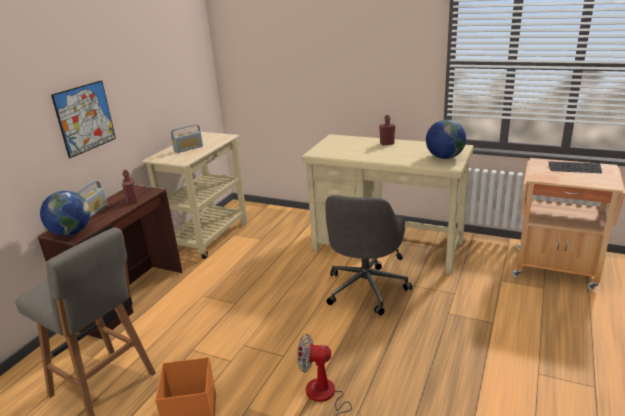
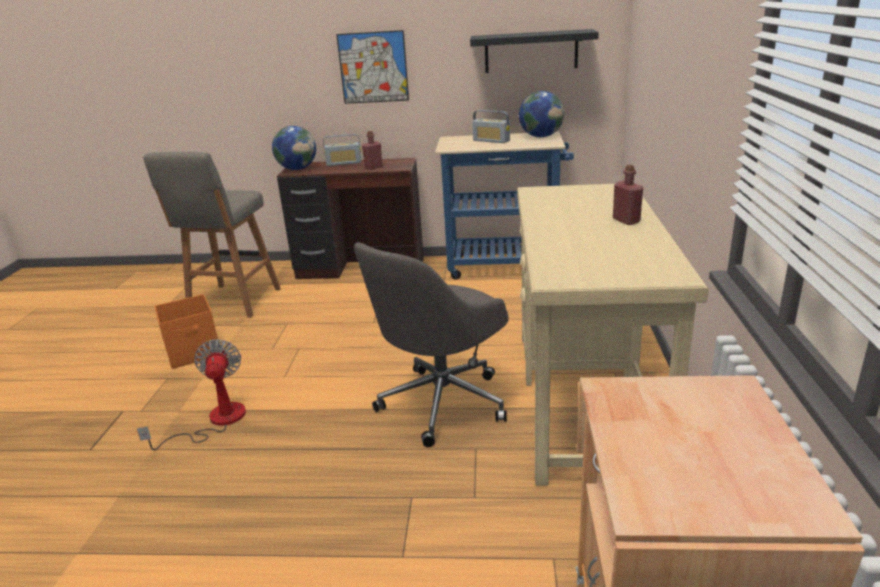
camera: 70 degrees right, 0 degrees up
beige cart [142,132,248,259] -> blue cart [435,132,574,279]
grey office chair [325,195,412,315] -> grey office chair turned 45 degrees counterclockwise [354,242,509,447]
globe [426,119,466,159] -> globe moved to [519,91,564,137]
keyboard [549,161,602,173] -> none
none -> black shelf [470,29,599,73]

